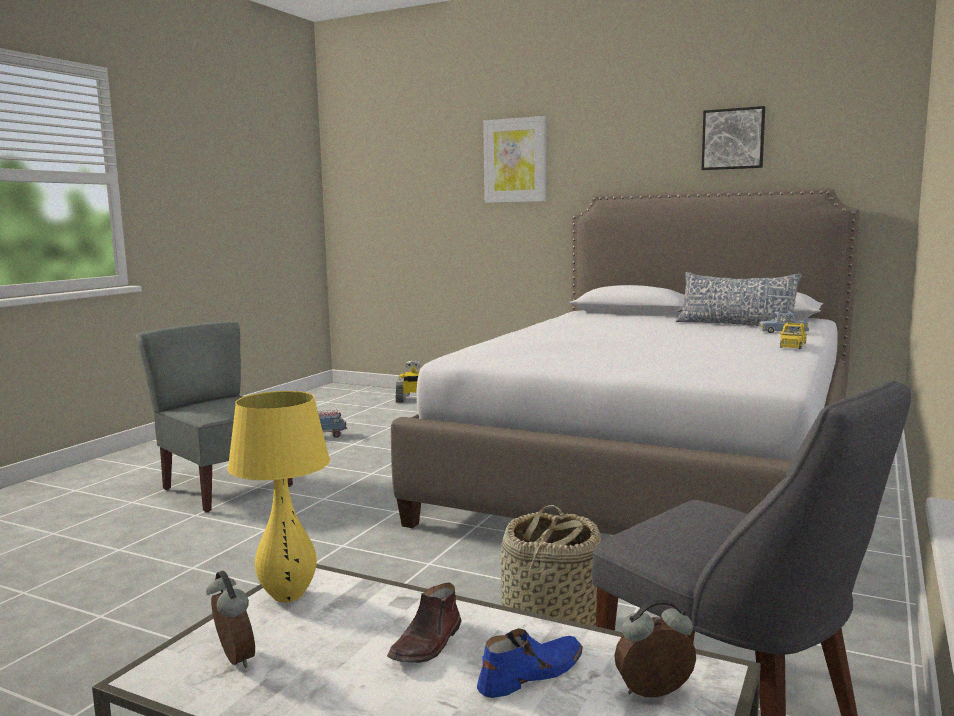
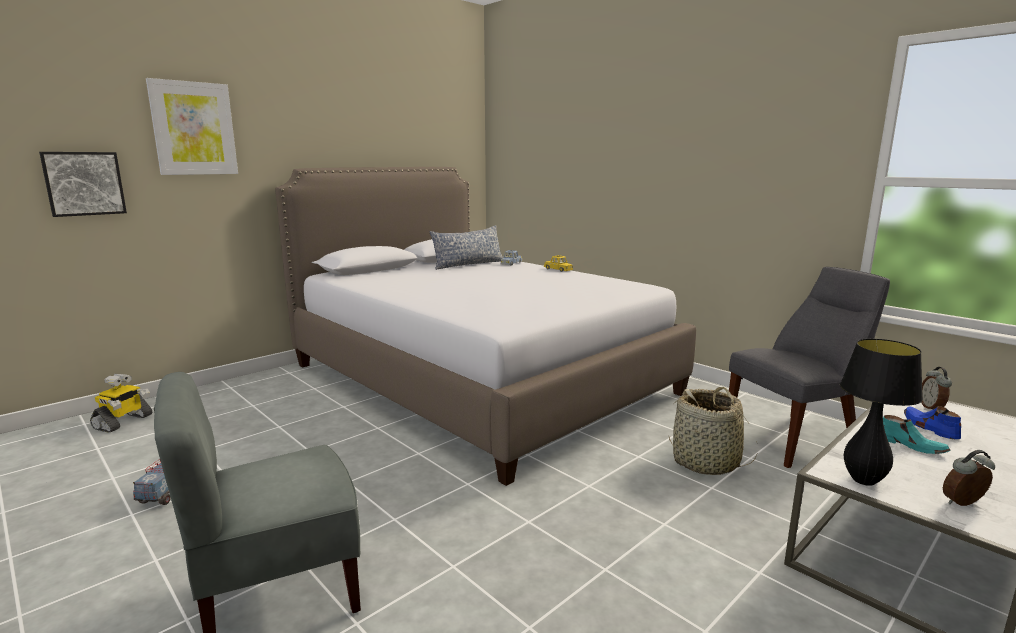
camera: 70 degrees left, 5 degrees up
yellow table lamp [227,391,330,602] -> black table lamp [840,339,923,486]
brown shoe [387,583,462,663] -> turquoise shoe [883,415,951,454]
picture [702,106,765,170] -> picture moved to [39,152,127,217]

